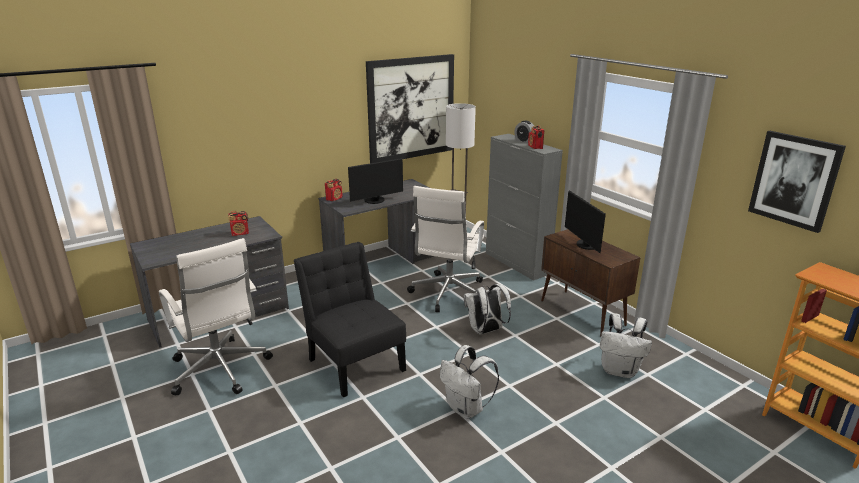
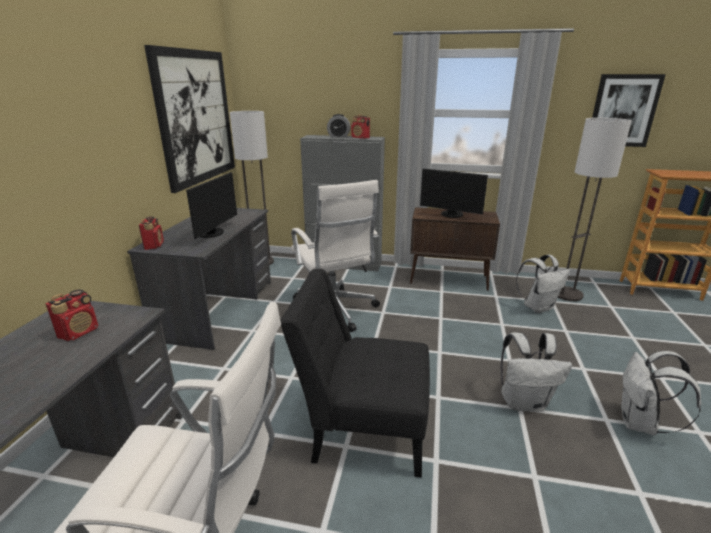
camera: 45 degrees left, 0 degrees up
white backpack [464,284,511,334] -> white backpack moved to [621,351,701,435]
none -> floor lamp [558,118,632,301]

